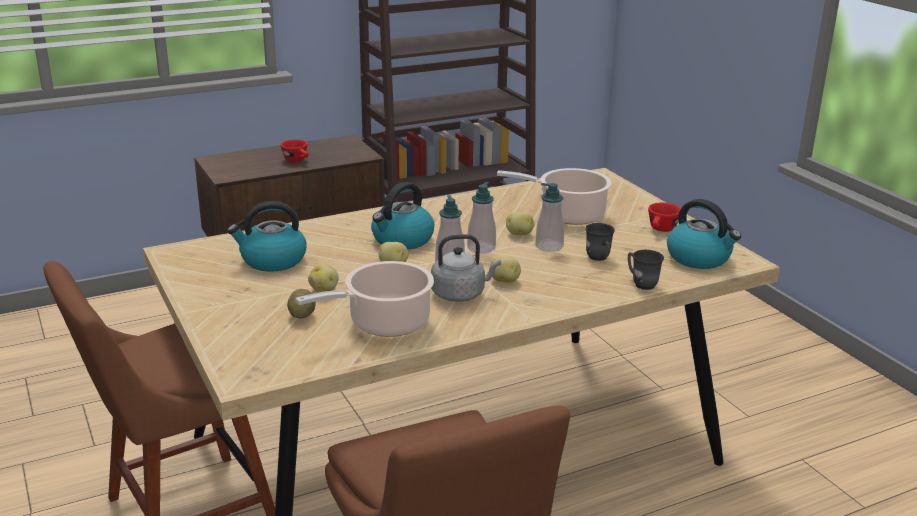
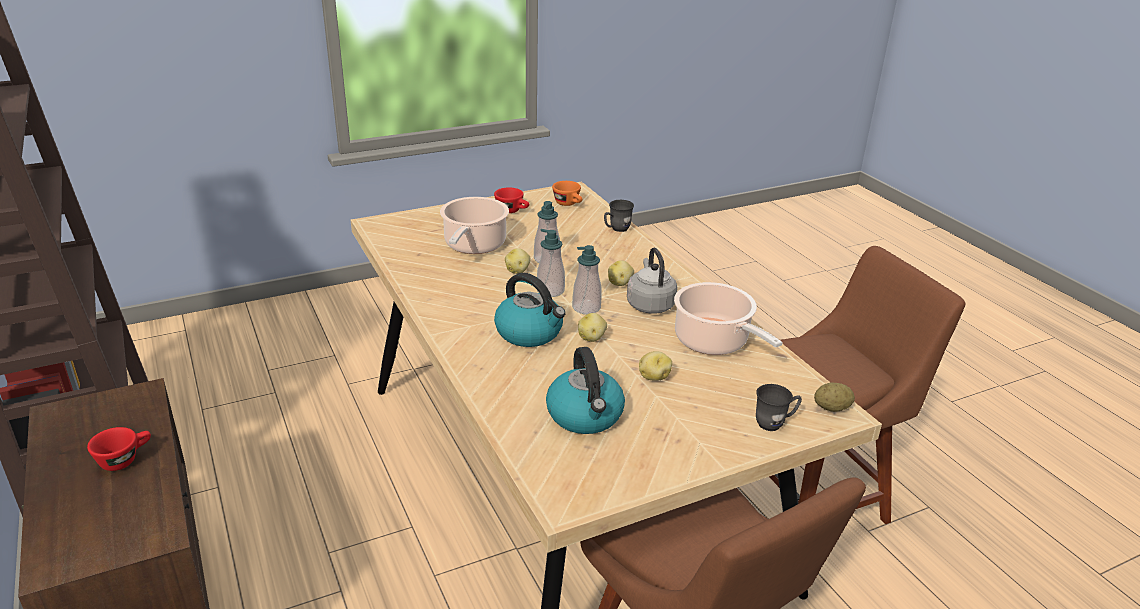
camera: 90 degrees left, 5 degrees up
potato [287,289,316,319] -> potato moved to [814,383,855,412]
grey mug [585,223,615,261] -> grey mug moved to [756,384,802,431]
kettle [667,199,741,269] -> orange cup [552,181,582,206]

